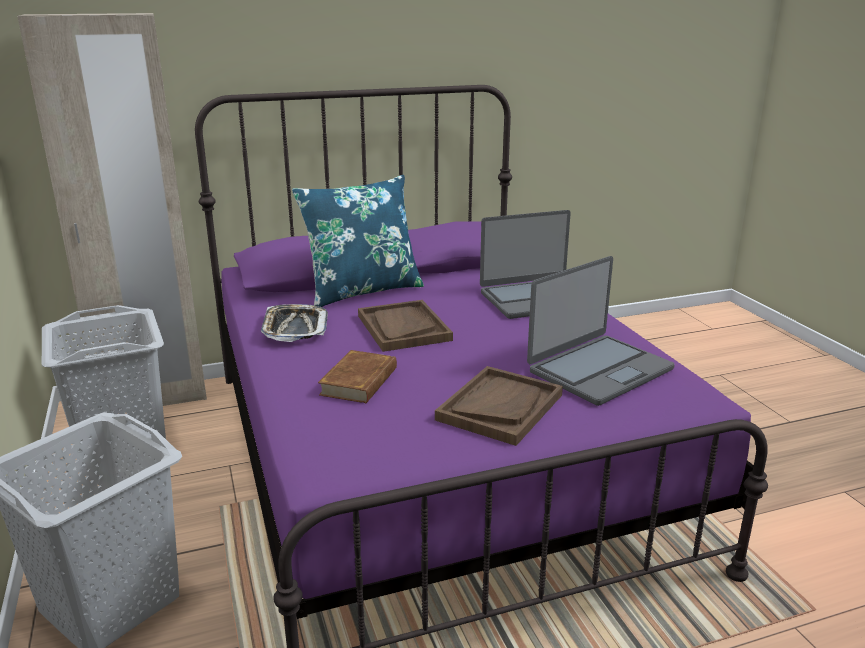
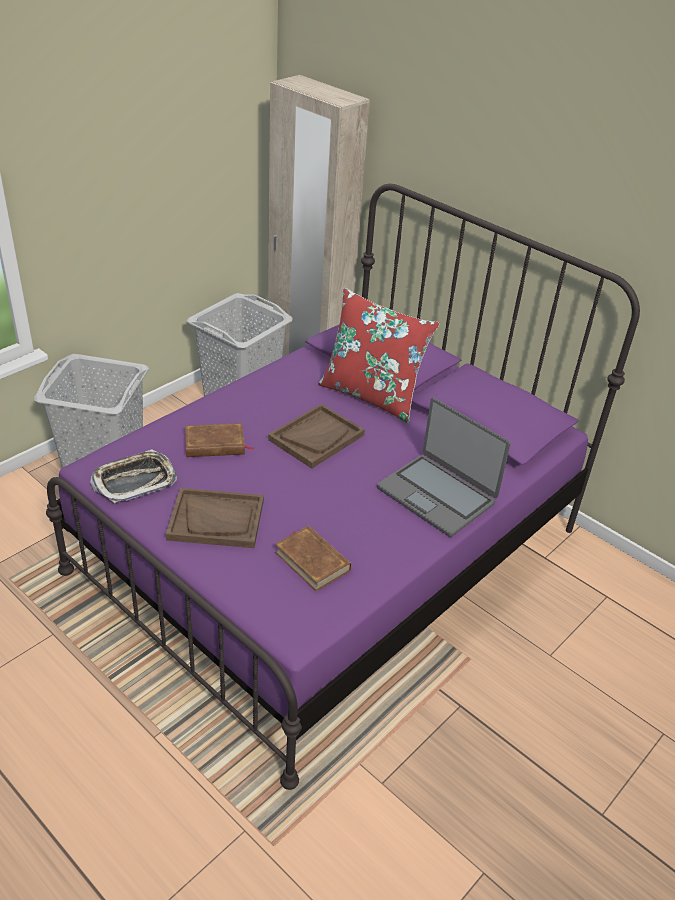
camera: 60 degrees right, 15 degrees up
tray [261,304,328,342] -> tray moved to [90,449,177,503]
blue pillow [292,175,424,307] -> red pillow [319,288,440,423]
laptop [527,256,675,406] -> brown book [275,526,351,591]

